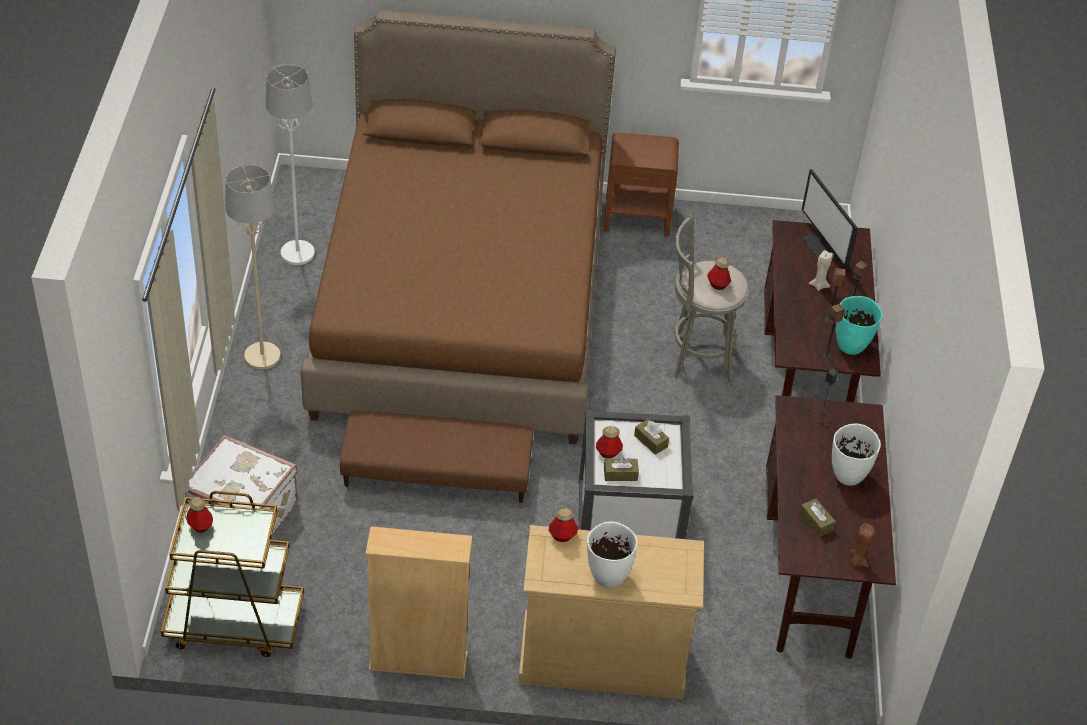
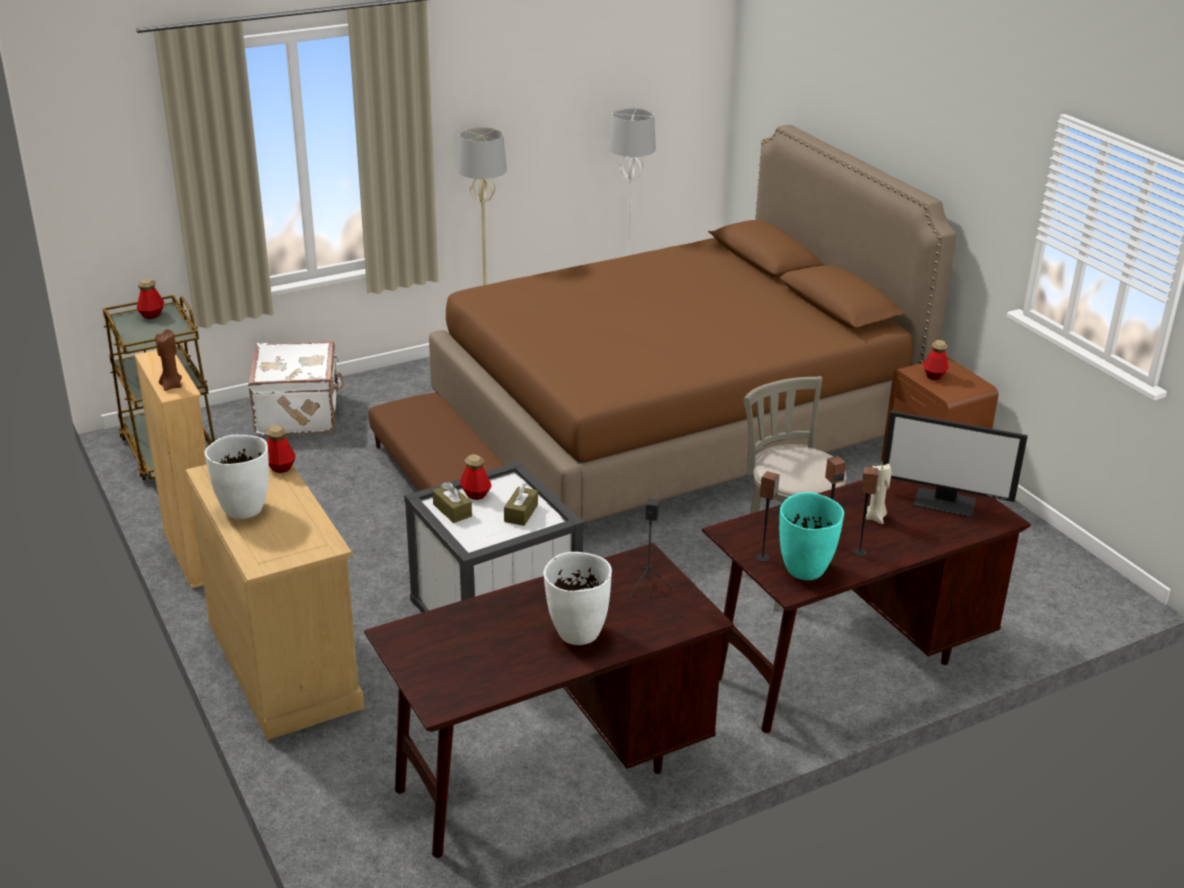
camera: 60 degrees right, 15 degrees down
bottle [707,257,731,290] -> bottle moved to [923,340,949,380]
brown tissue box [799,498,836,537] -> none
monitor [802,169,858,268] -> monitor turned 105 degrees counterclockwise [883,411,1028,517]
brown candle [850,524,875,567] -> brown candle moved to [156,329,182,391]

